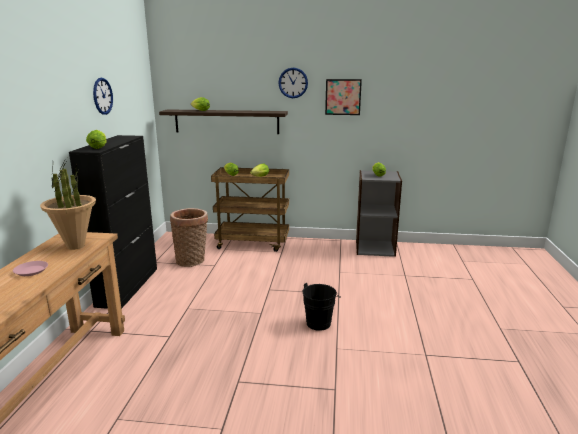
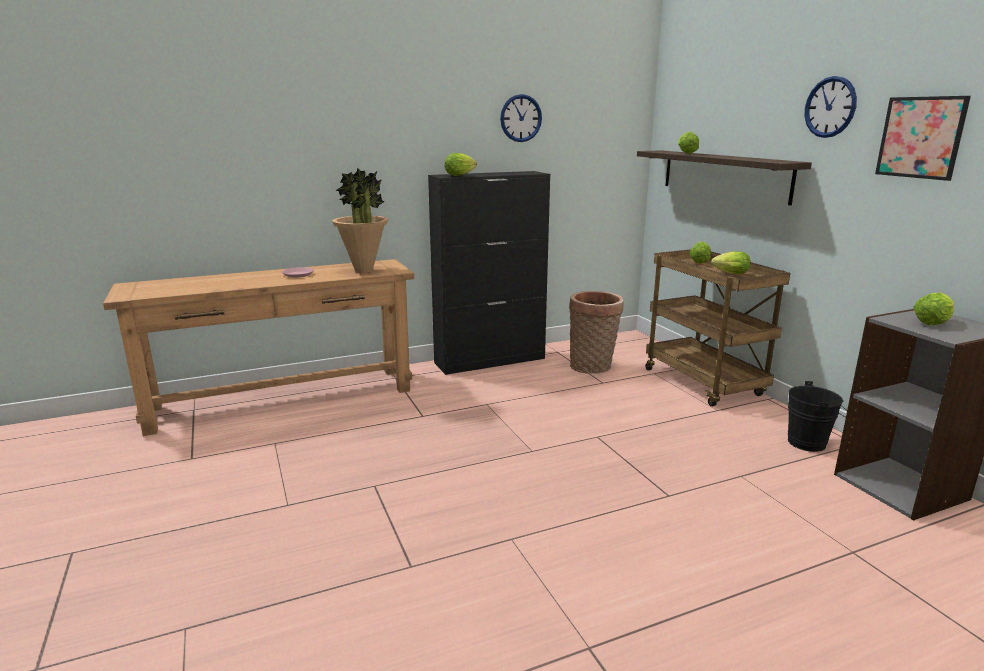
camera: 60 degrees right, 0 degrees up
black bucket [302,283,341,331] -> black bucket moved to [788,381,847,452]

